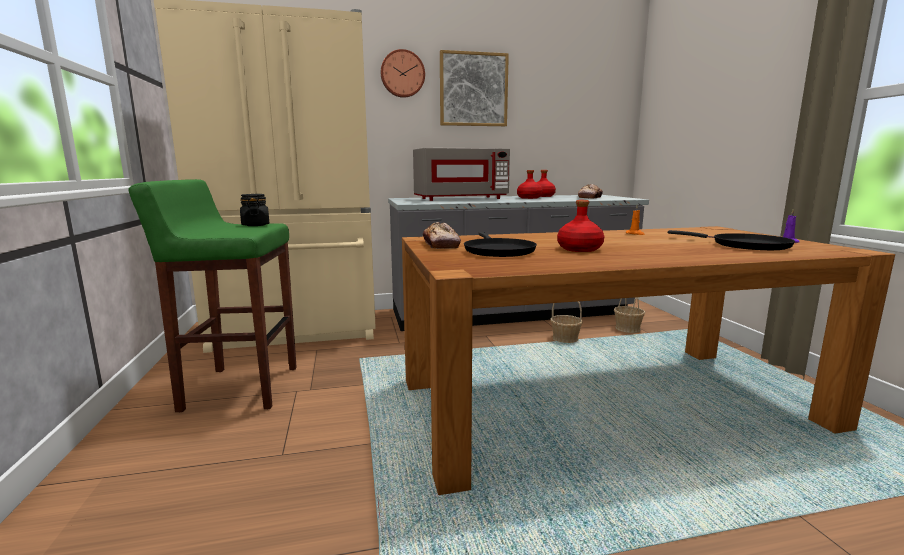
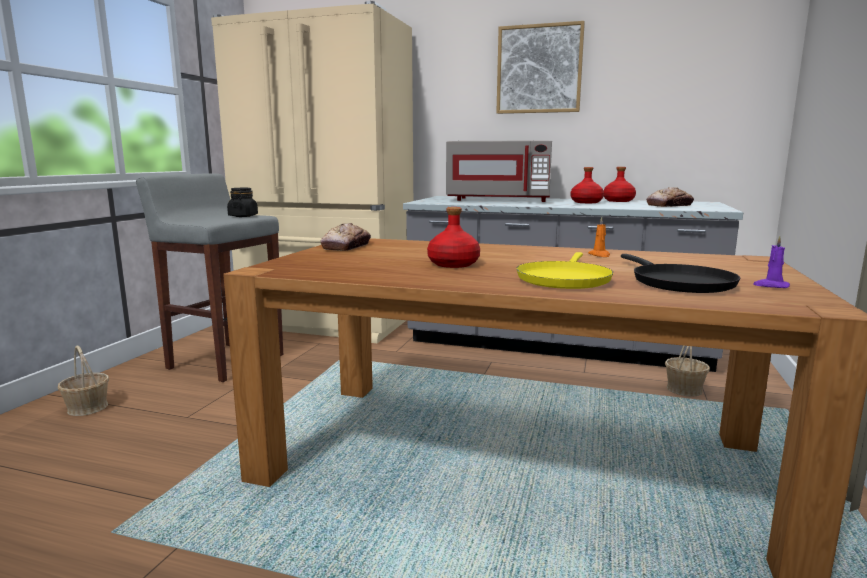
camera: 30 degrees right, 0 degrees up
green stool [129,179,297,412] -> grey stool [136,173,283,382]
wall clock [381,49,425,98] -> none
black frying pan [464,232,537,257] -> none
basket [550,301,583,343] -> basket moved to [58,346,109,416]
none -> yellow frying pan [516,252,613,289]

